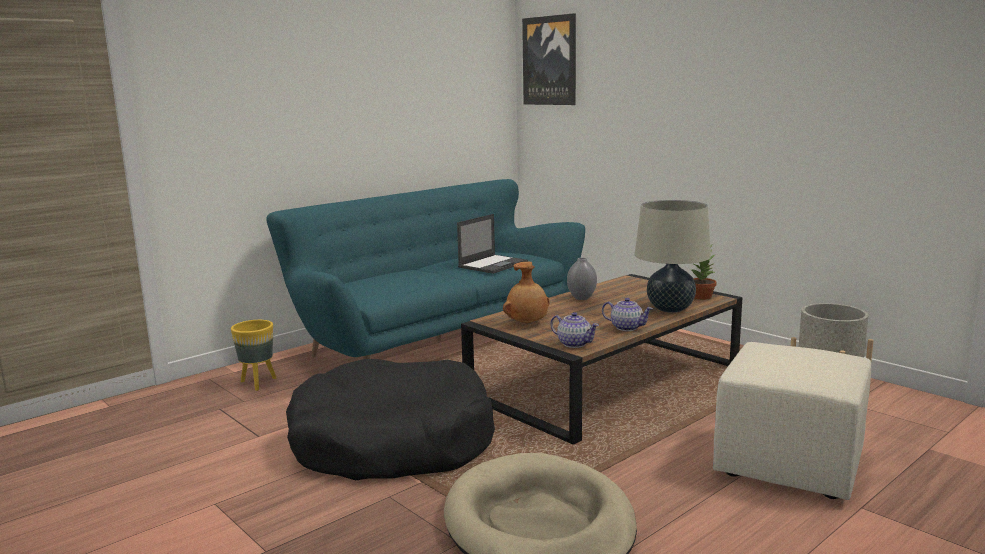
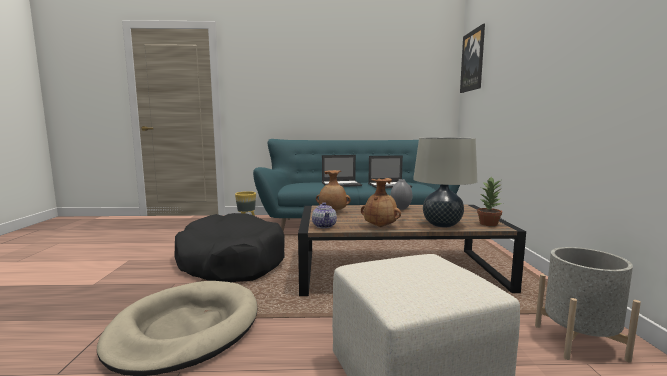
camera: 40 degrees right, 5 degrees down
teapot [602,298,653,331] -> brown vase [361,178,401,227]
none -> laptop [322,155,362,187]

